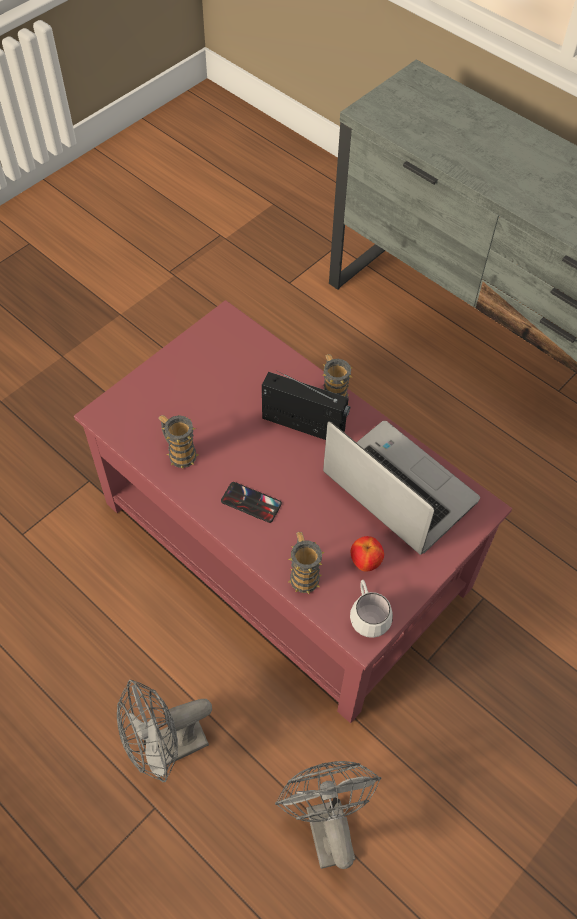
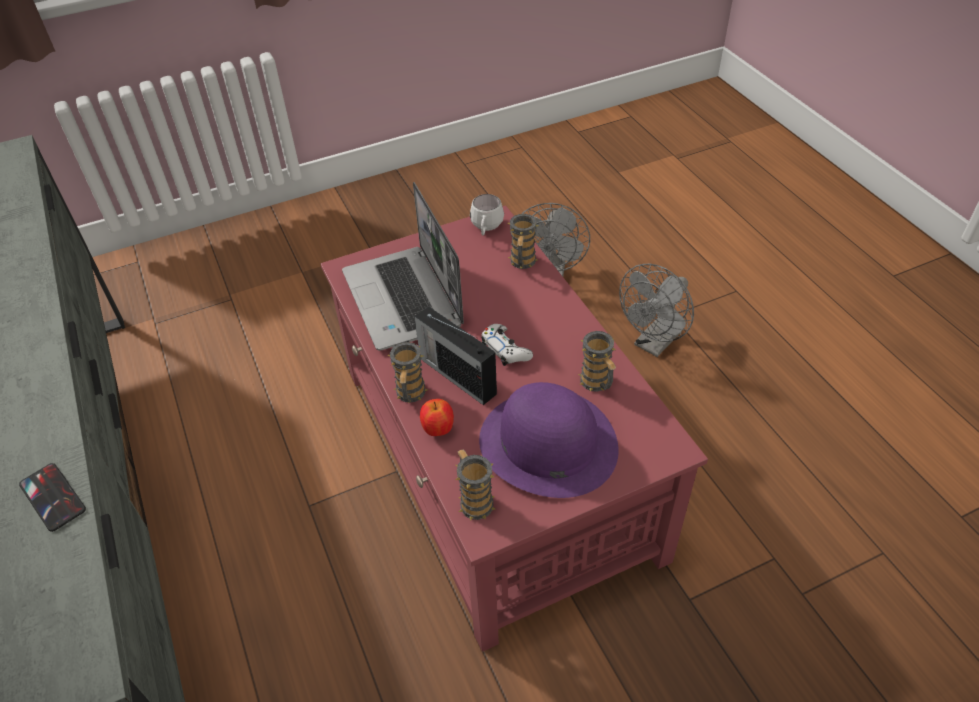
camera: 155 degrees left, 10 degrees down
grey fan [117,680,212,782] -> grey fan turned 135 degrees clockwise [619,263,694,357]
phone [221,482,282,523] -> phone moved to [19,463,86,532]
apple [351,536,384,572] -> apple moved to [420,399,454,436]
none -> mug [455,449,495,520]
none -> purple hat [479,382,619,498]
none -> white game controller [482,324,533,366]

